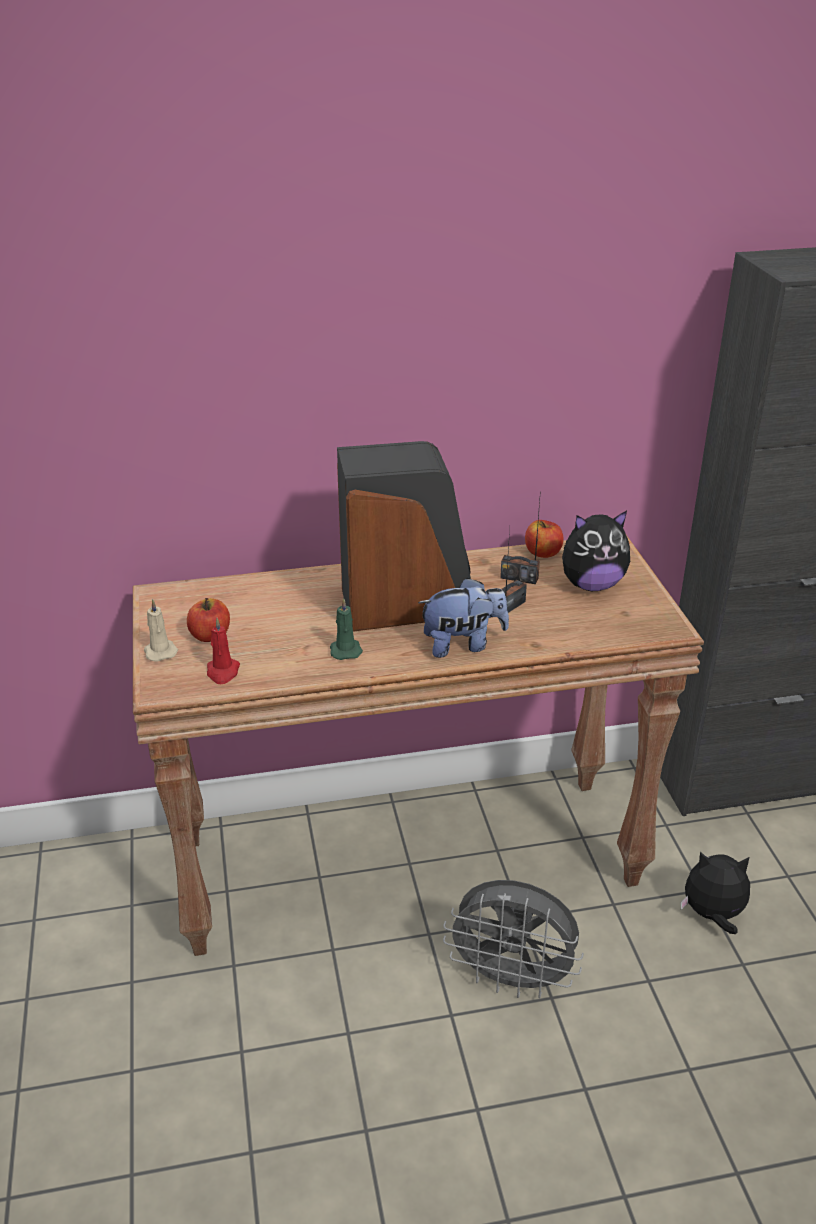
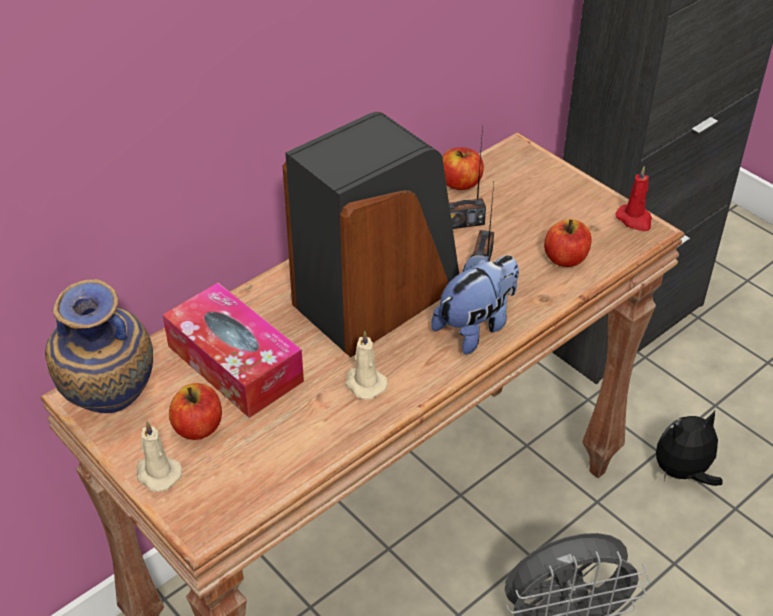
camera: 30 degrees left, 10 degrees up
red candle [207,618,240,684] -> red candle moved to [616,166,652,231]
green candle [330,598,363,660] -> beige candle [345,331,388,399]
plush toy [562,511,630,591] -> none
none -> vase [45,279,153,413]
none -> tissue box [163,283,304,418]
none -> apple [544,219,592,267]

